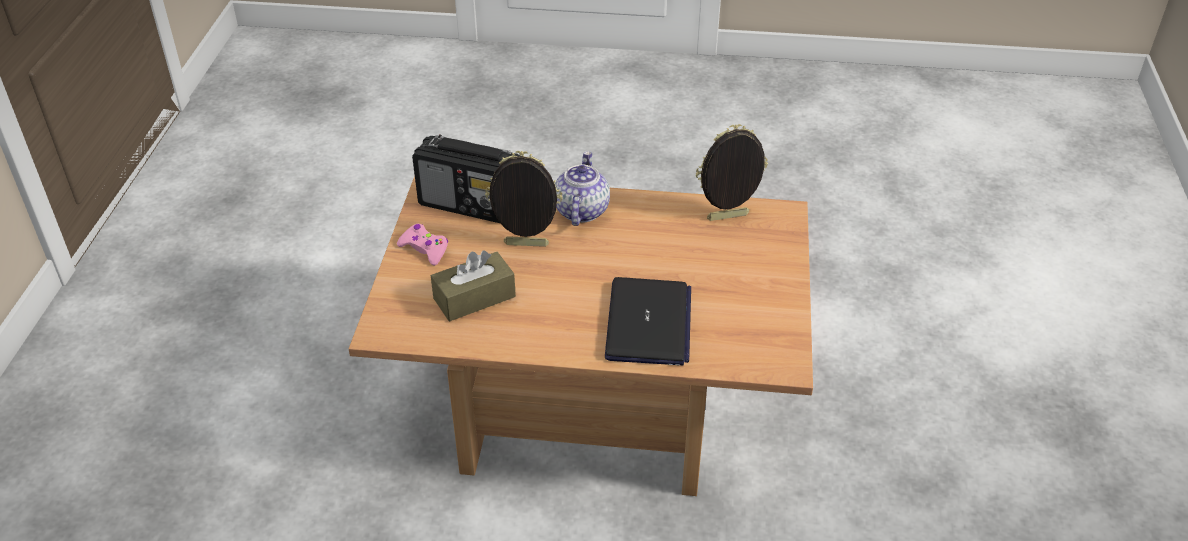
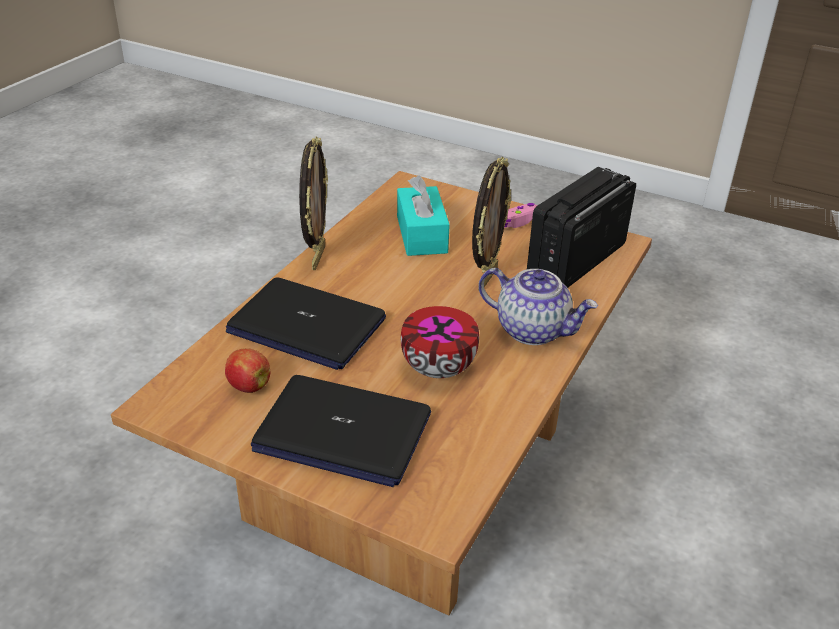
camera: 110 degrees right, 5 degrees down
brown tissue box [431,250,516,322] -> turquoise tissue box [397,175,450,256]
picture frame [696,124,768,221] -> picture frame moved to [299,137,328,270]
none -> apple [225,348,270,393]
none -> laptop [251,375,431,487]
none -> bowl [401,306,479,378]

